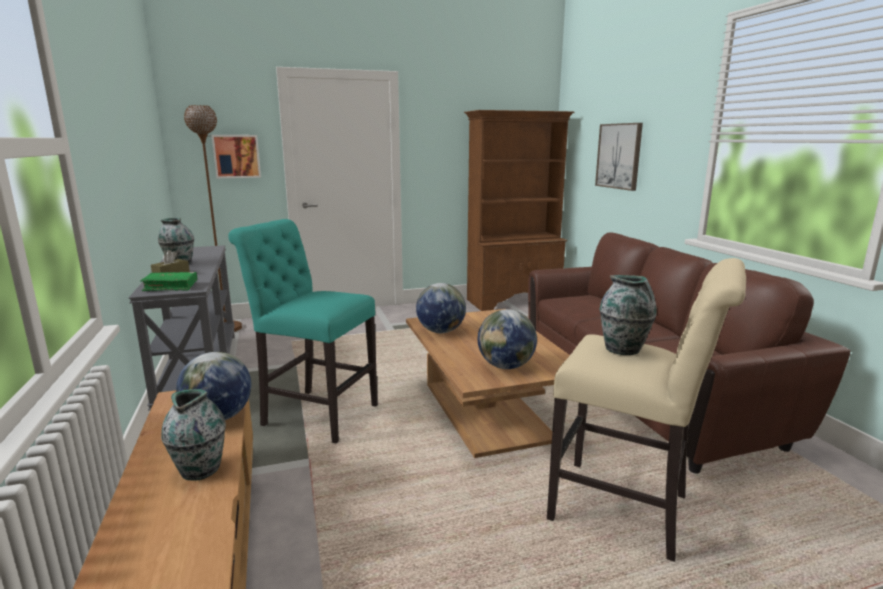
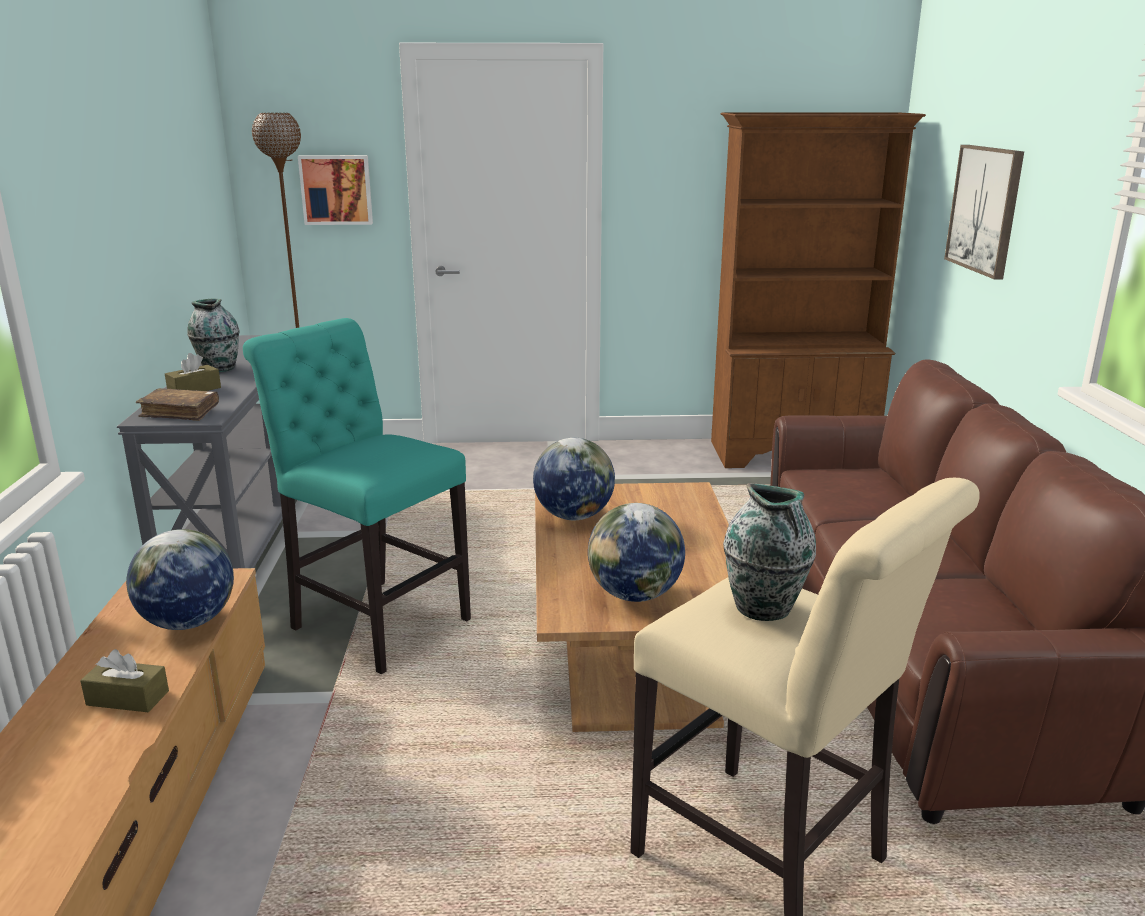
camera: 15 degrees right, 5 degrees up
green book [140,272,197,291] -> brown book [136,388,219,421]
vase [161,389,226,481] -> brown tissue box [80,649,169,712]

